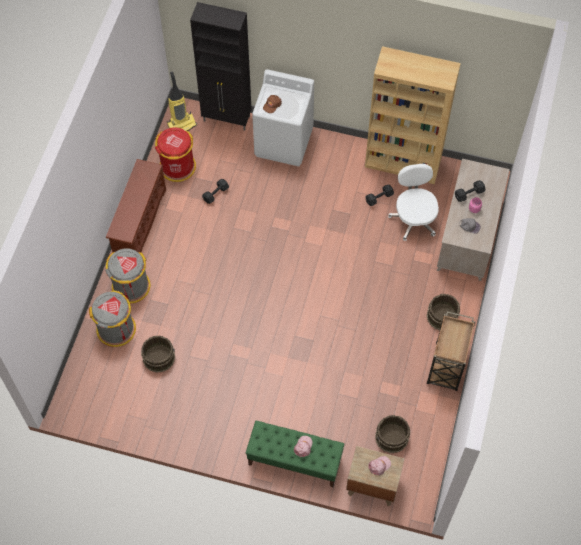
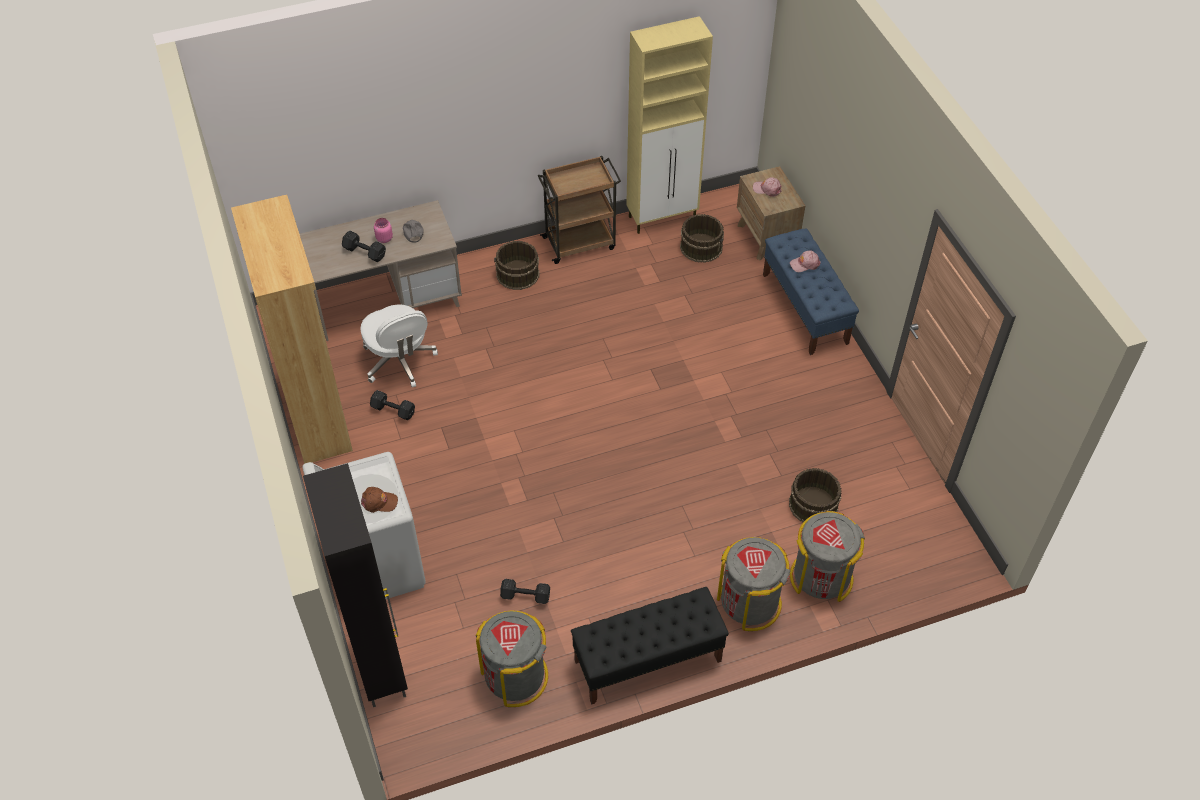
camera: 125 degrees left, 10 degrees down
brown shoe rack [106,159,166,253] -> black bench [571,587,729,705]
red trash can [155,127,196,182] -> grey trash can [476,610,548,707]
vacuum cleaner [167,71,197,131] -> none
green bench [246,421,344,487] -> blue bench [763,228,859,355]
white office chair [388,164,439,241] -> white office chair turned 75 degrees counterclockwise [360,304,438,387]
none -> beige cabinet [626,16,713,234]

